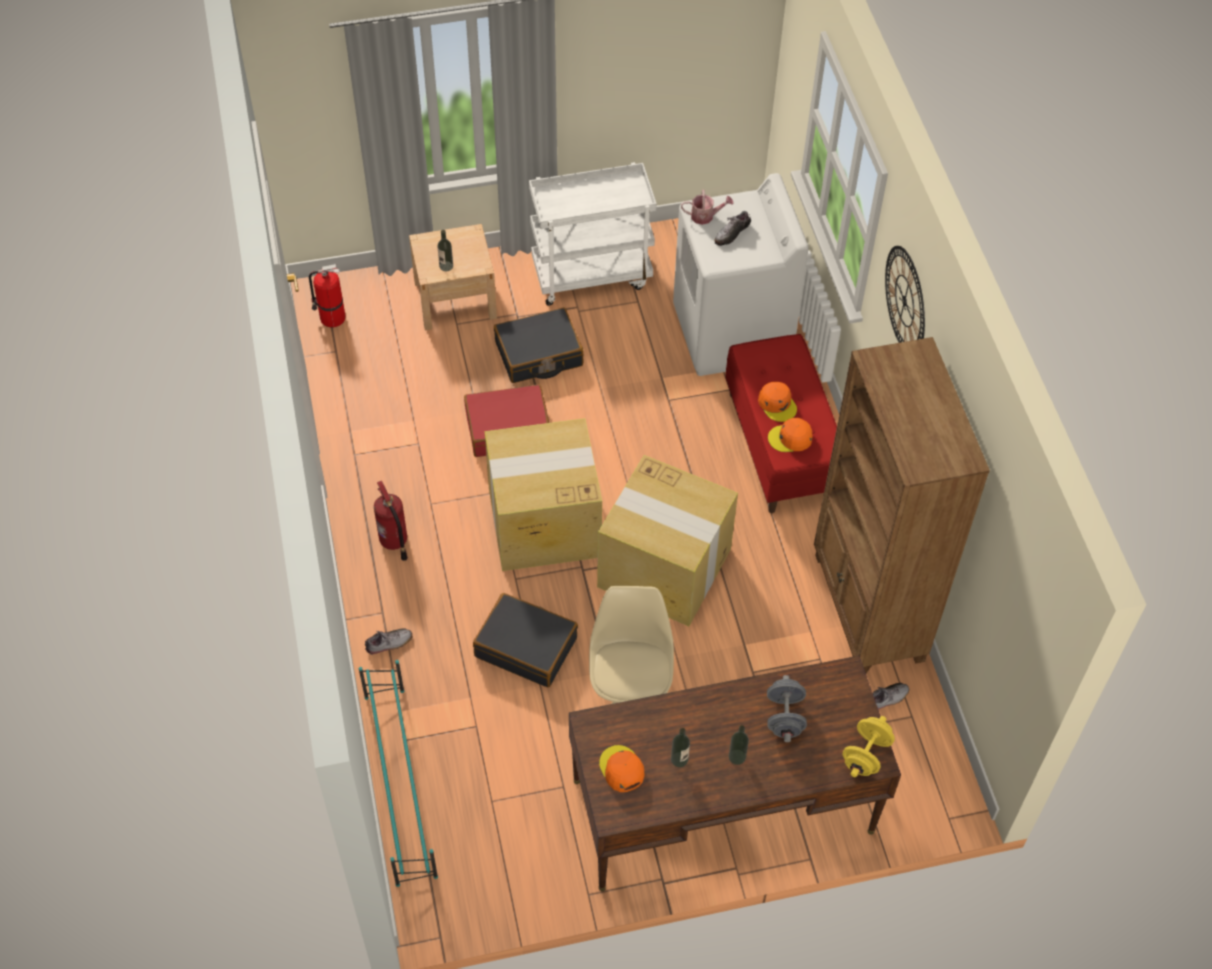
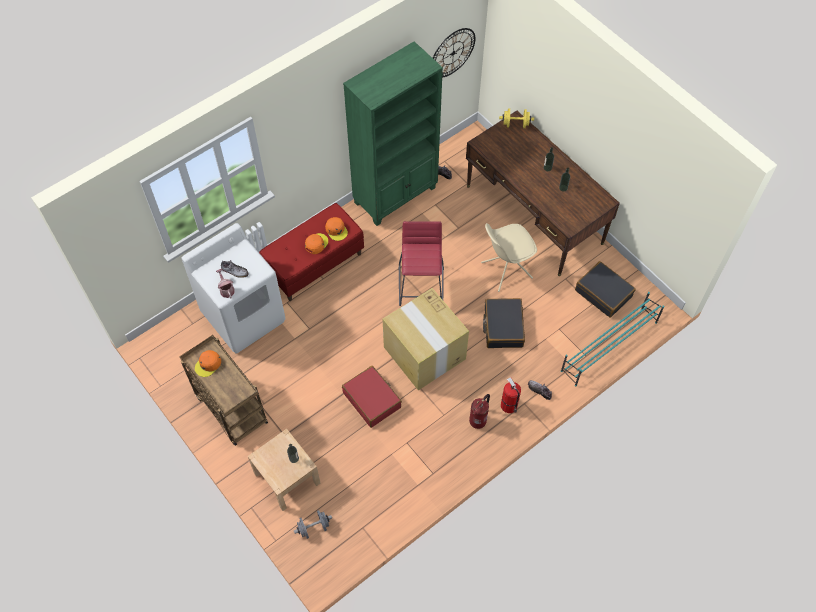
camera: 115 degrees left, 5 degrees up
fire extinguisher [309,264,346,327] -> fire extinguisher moved to [501,377,521,413]
black suitcase [494,308,583,383] -> black suitcase moved to [575,261,636,318]
white cart [529,162,657,306] -> brown cart [180,335,268,446]
cardboard box [597,455,738,626] -> red stool [398,221,444,306]
orange cap [599,745,644,792] -> orange cap moved to [195,350,221,377]
grey dumbbell [767,675,807,742] -> grey dumbbell moved to [294,510,332,539]
brown bookcase [814,337,990,673] -> green bookcase [343,41,443,226]
wall clock [885,246,925,343] -> wall clock moved to [433,28,476,78]

